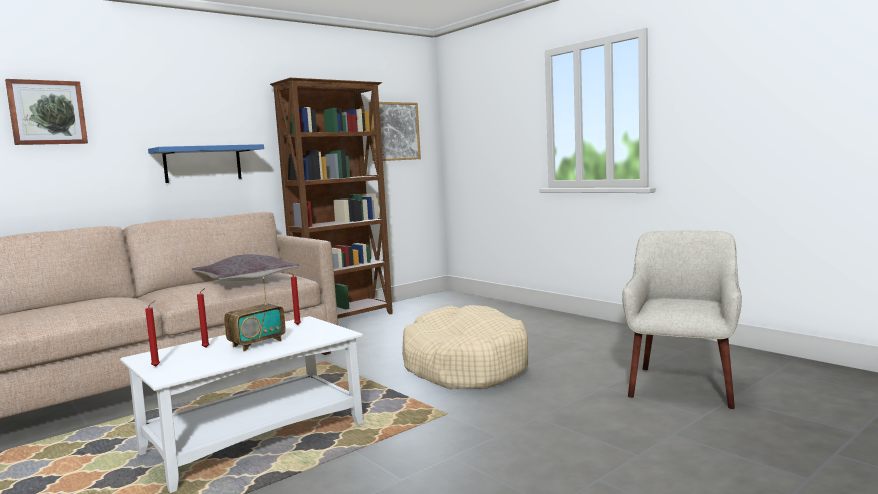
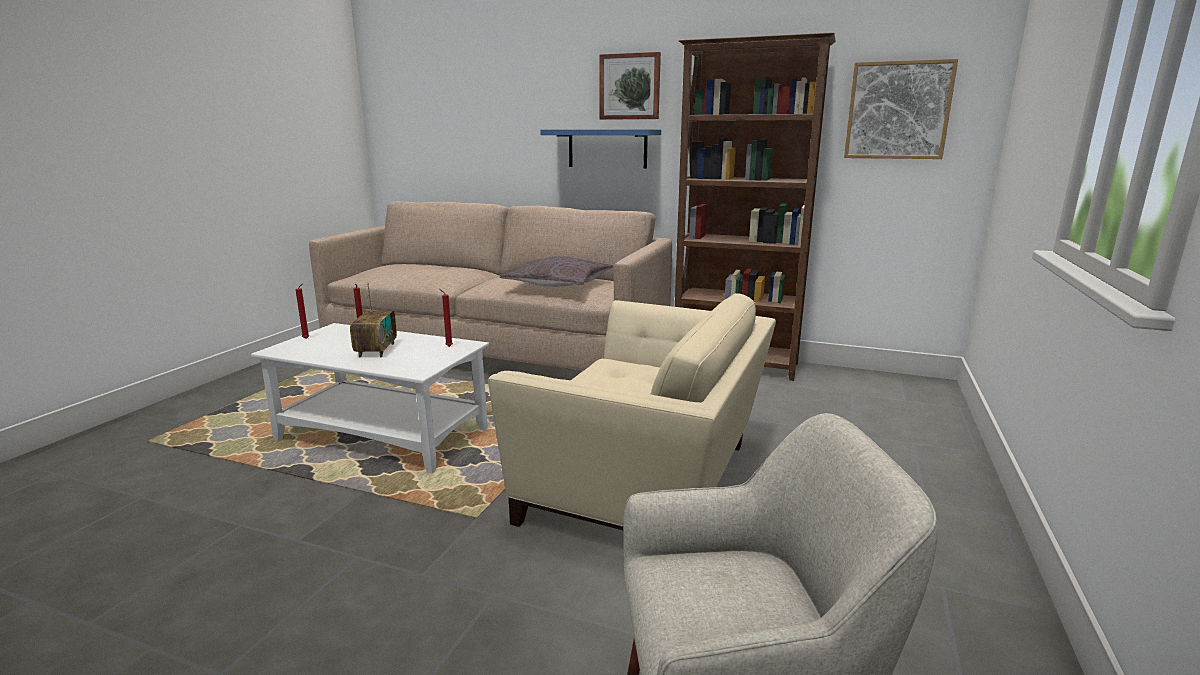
camera: 60 degrees right, 10 degrees up
picture [5,79,88,145] -> picture moved to [599,52,661,120]
radio [224,276,286,351] -> radio turned 105 degrees counterclockwise [350,283,397,357]
beige dog bed [402,305,528,390] -> beige armchair [488,293,776,530]

